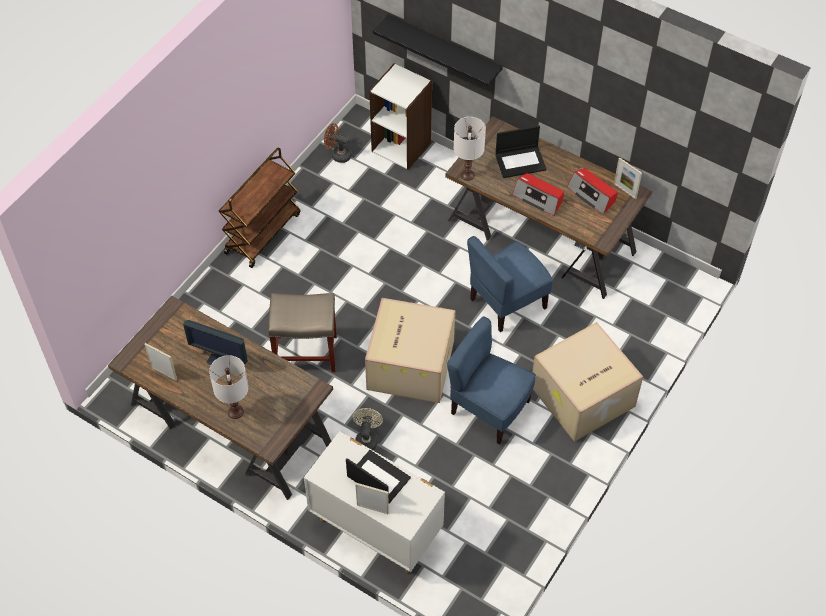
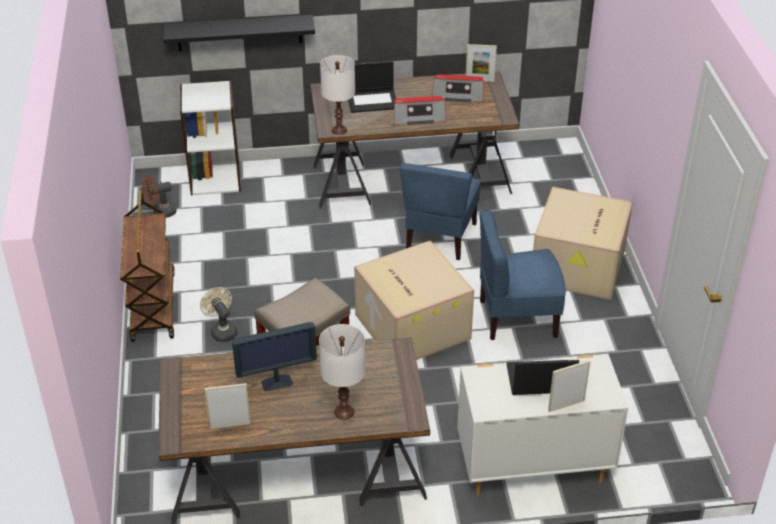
camera: 40 degrees left, 15 degrees down
beige fan [353,408,383,450] -> beige fan moved to [200,287,237,342]
laptop [496,125,546,178] -> laptop turned 45 degrees clockwise [348,61,396,113]

